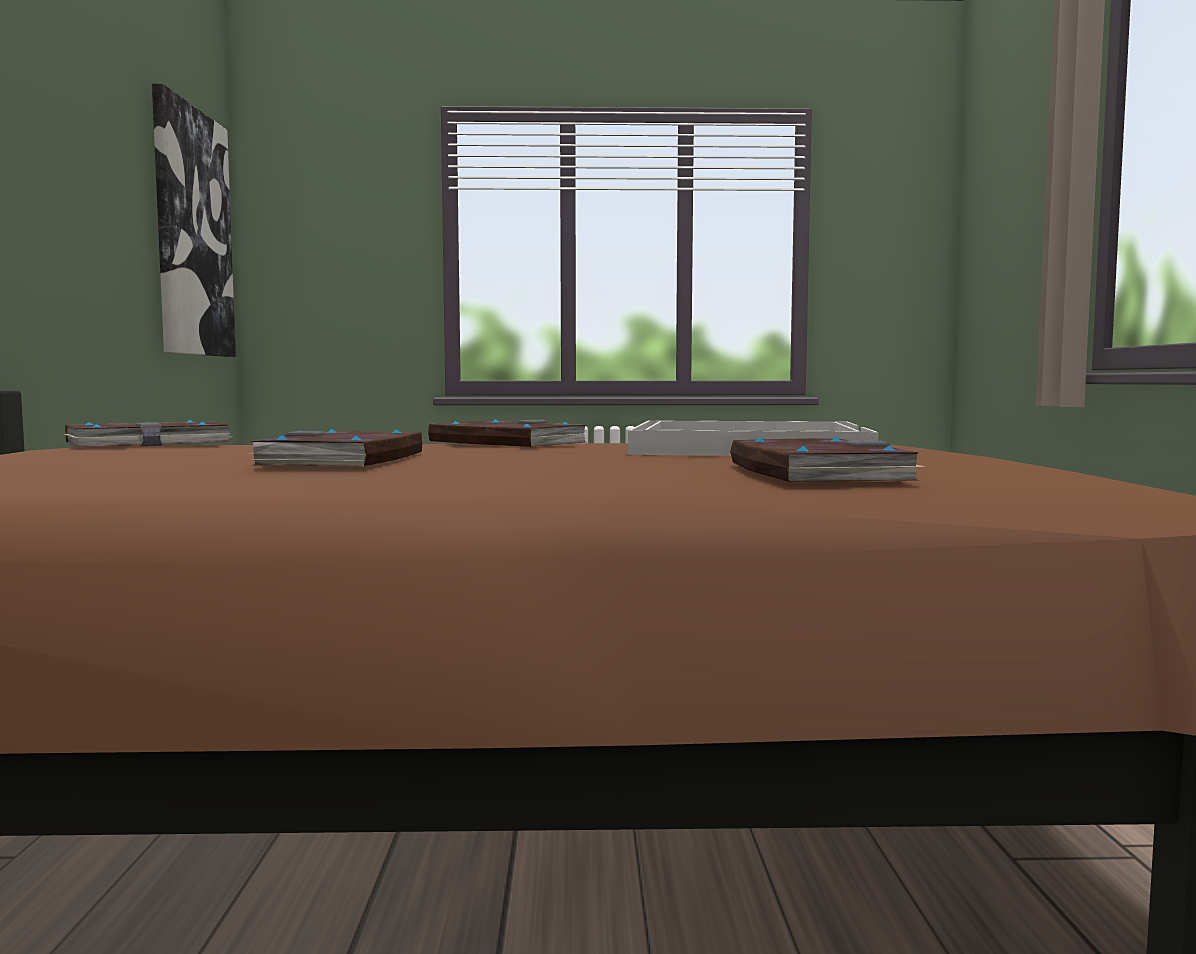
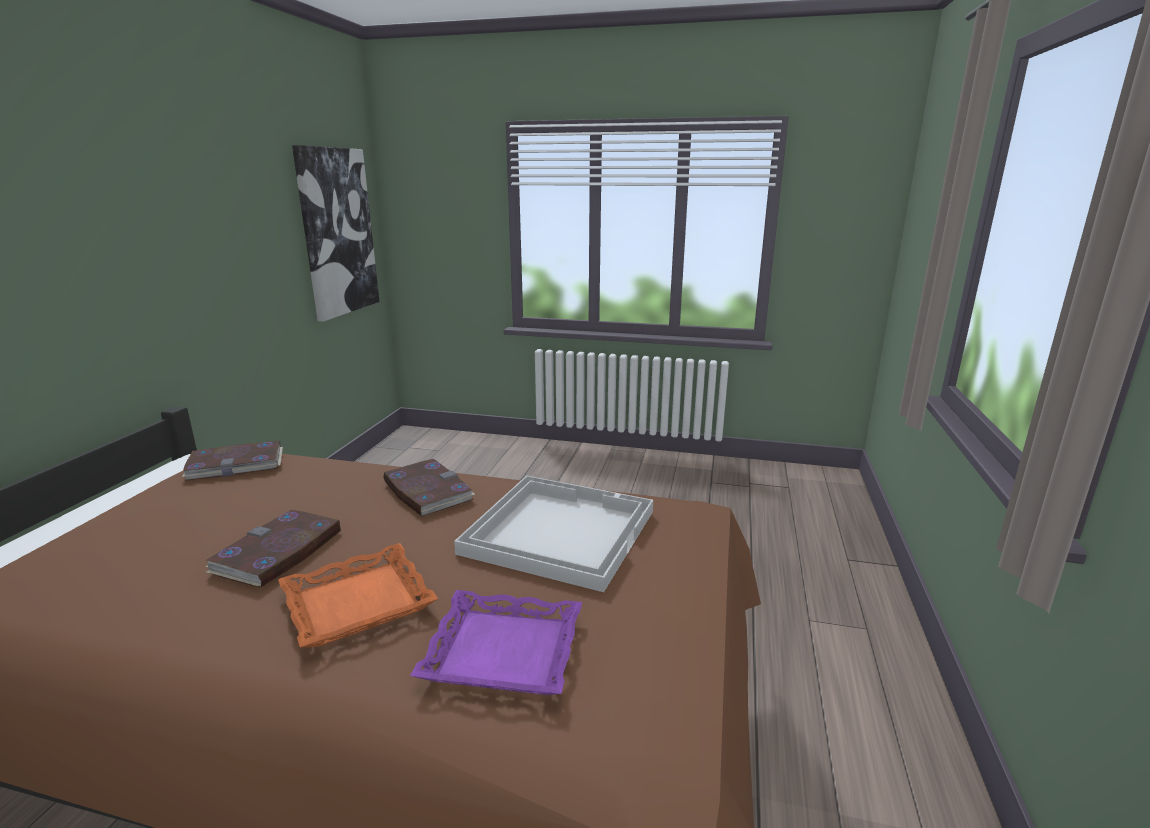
camera: 15 degrees right, 15 degrees up
book [730,437,925,482] -> purple tray [410,590,582,695]
none -> orange tray [278,543,438,647]

